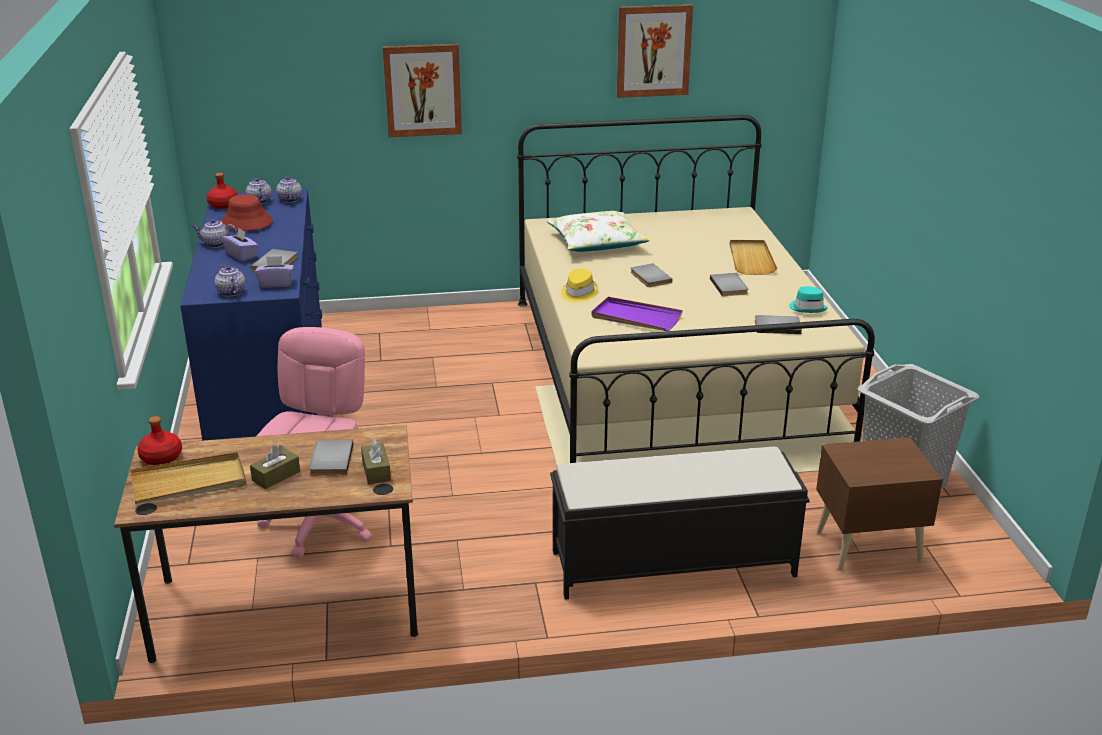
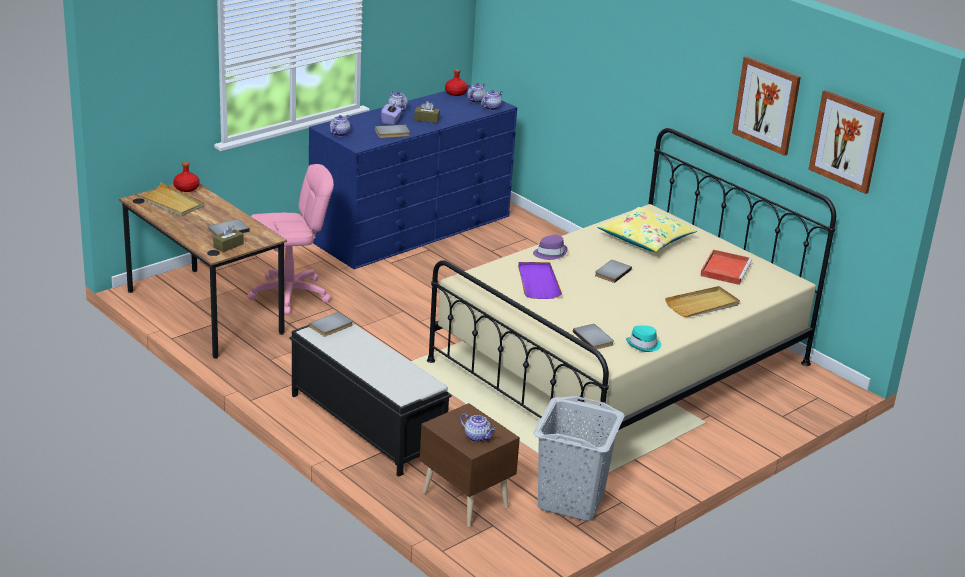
camera: 55 degrees right, 0 degrees up
red hat [221,194,273,231] -> none
brown tissue box [250,445,300,489] -> brown tissue box moved to [414,101,440,123]
purple tissue box [255,256,294,288] -> none
picture [383,44,462,137] -> picture moved to [808,90,885,194]
white pillow [547,211,649,252] -> yellow pillow [597,207,697,252]
yellow hat [561,269,598,302] -> purple hat [533,235,568,260]
grey book [710,273,748,296] -> grey book moved to [309,312,353,337]
none -> teapot [460,413,496,442]
none -> red tray [700,250,752,285]

